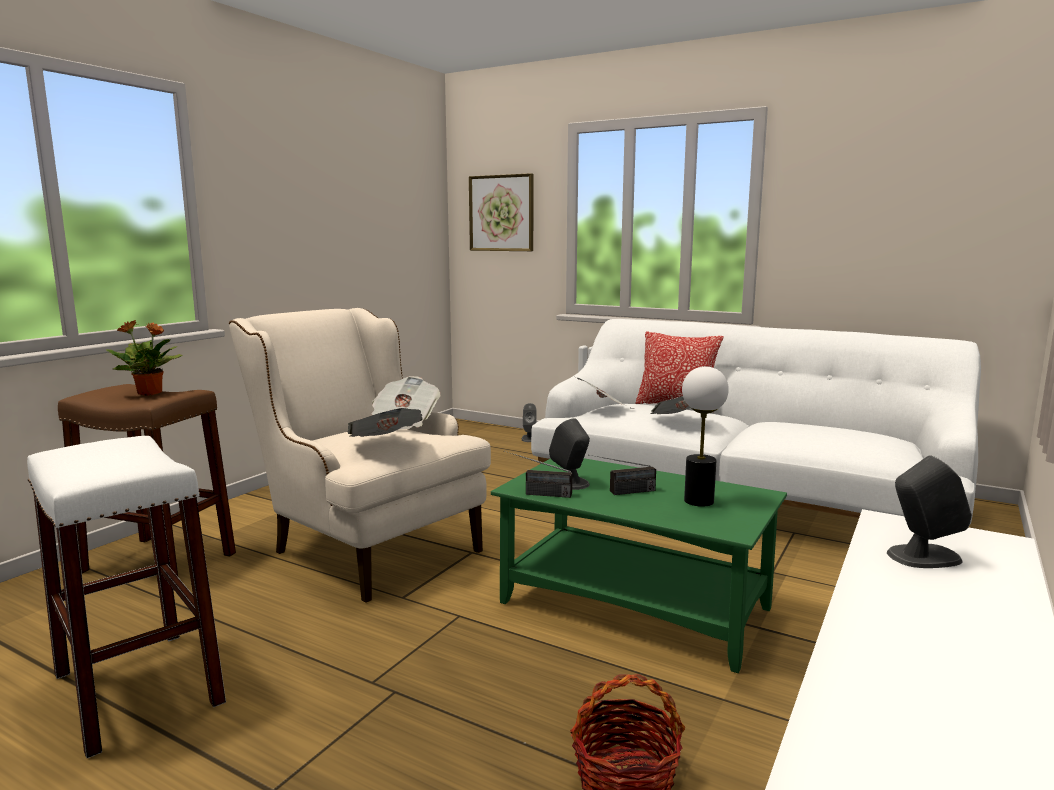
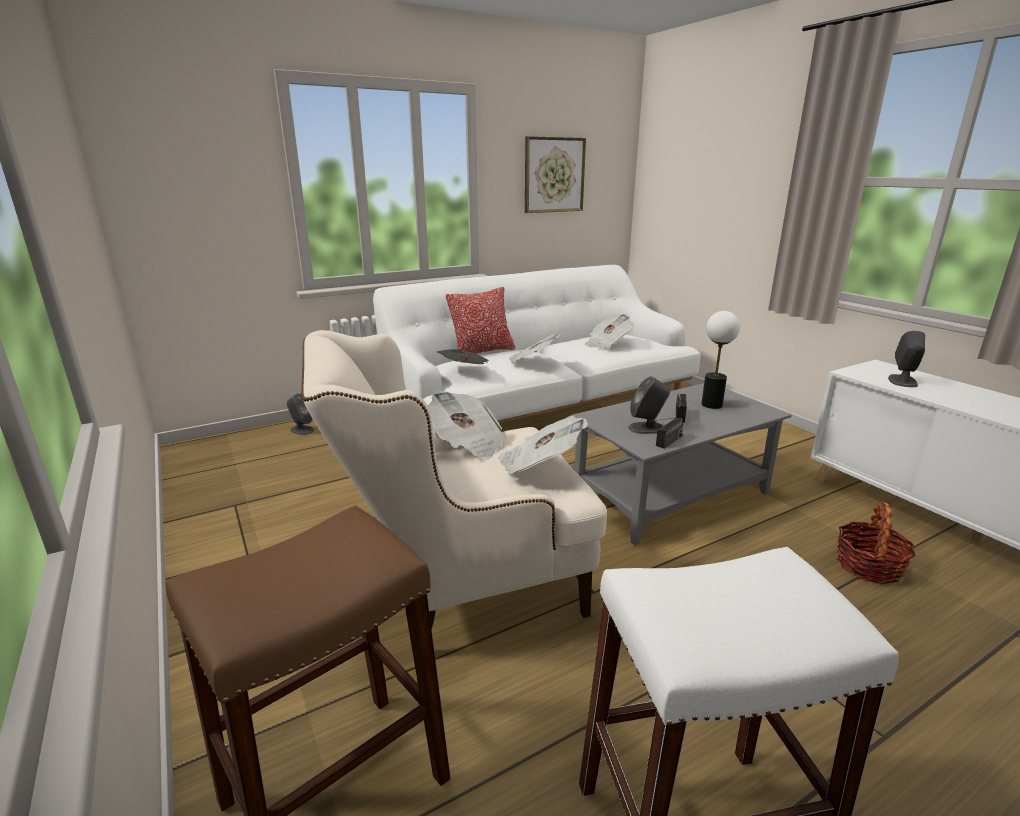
camera: 60 degrees left, 10 degrees up
potted plant [106,320,183,396] -> none
picture [469,173,533,251] -> picture moved to [525,136,586,213]
green coffee table [491,458,787,673] -> grey coffee table [570,383,792,546]
none -> newspaper [585,314,634,348]

